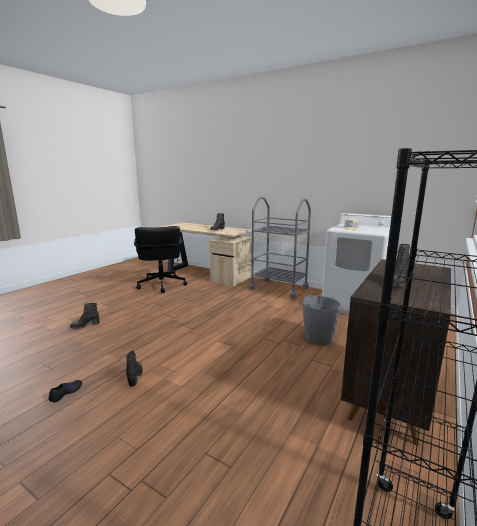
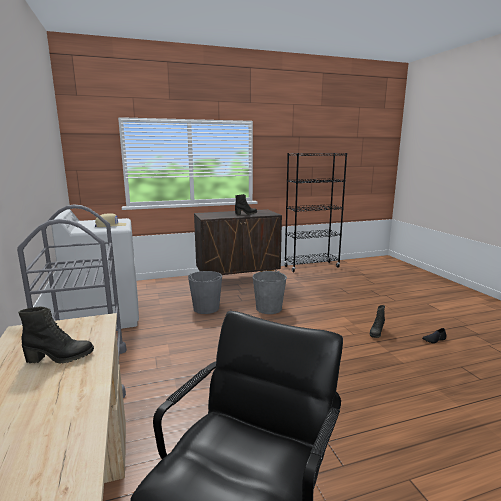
camera: 140 degrees left, 0 degrees up
black boot [70,303,99,329] -> none
none -> grey bucket [253,270,287,314]

